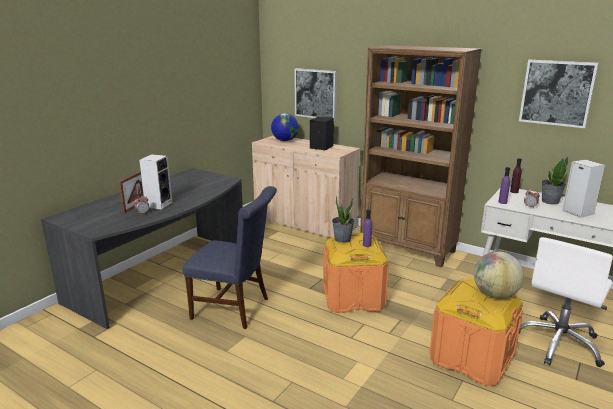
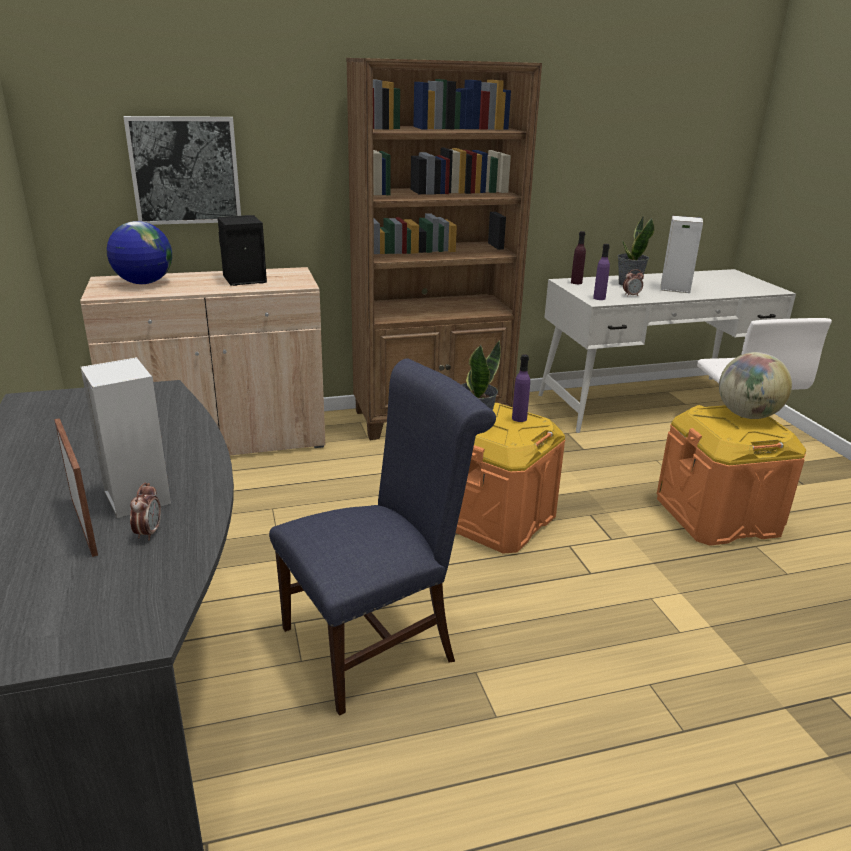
camera: 50 degrees left, 5 degrees up
picture [519,60,599,128] -> none

